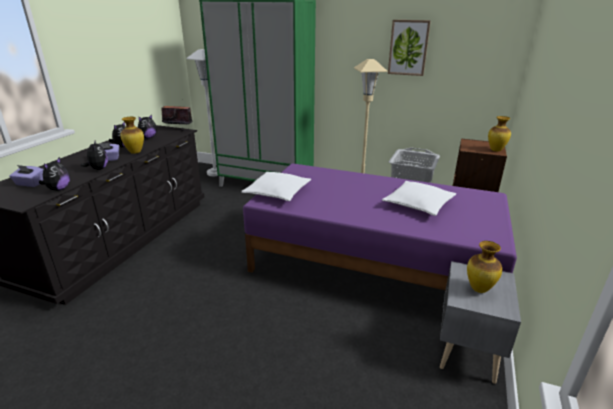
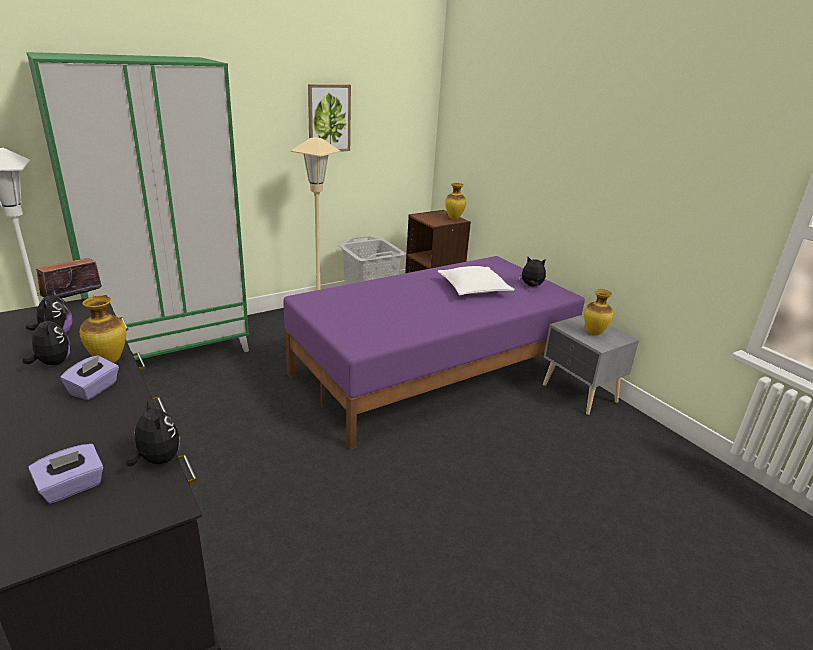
camera: 55 degrees left, 0 degrees up
plush toy [81,142,108,170] -> plush toy moved to [519,257,546,287]
white pillow [241,172,311,201] -> none

